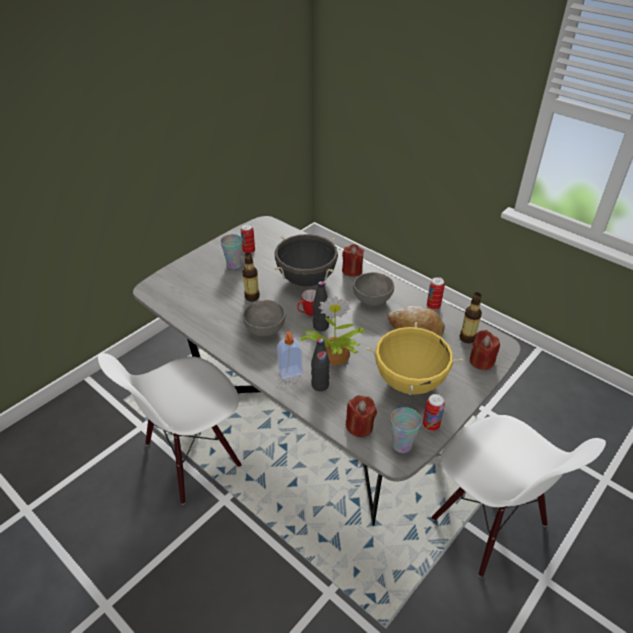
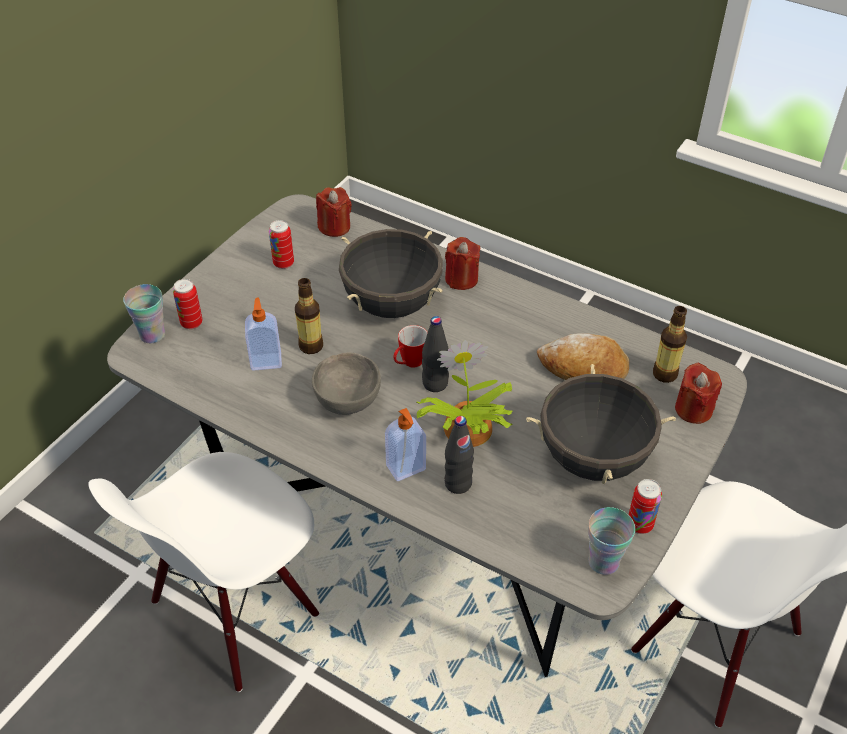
camera: 10 degrees left, 5 degrees up
cup [220,234,242,269] -> cup moved to [123,284,165,343]
red candle [345,395,377,437] -> red candle moved to [316,187,352,237]
grey bowl [353,272,394,306] -> none
yellow cooking pot [366,322,463,396] -> black cooking pot [526,364,676,484]
can [427,277,445,310] -> can moved to [173,279,203,329]
none -> soap dispenser [245,297,282,371]

